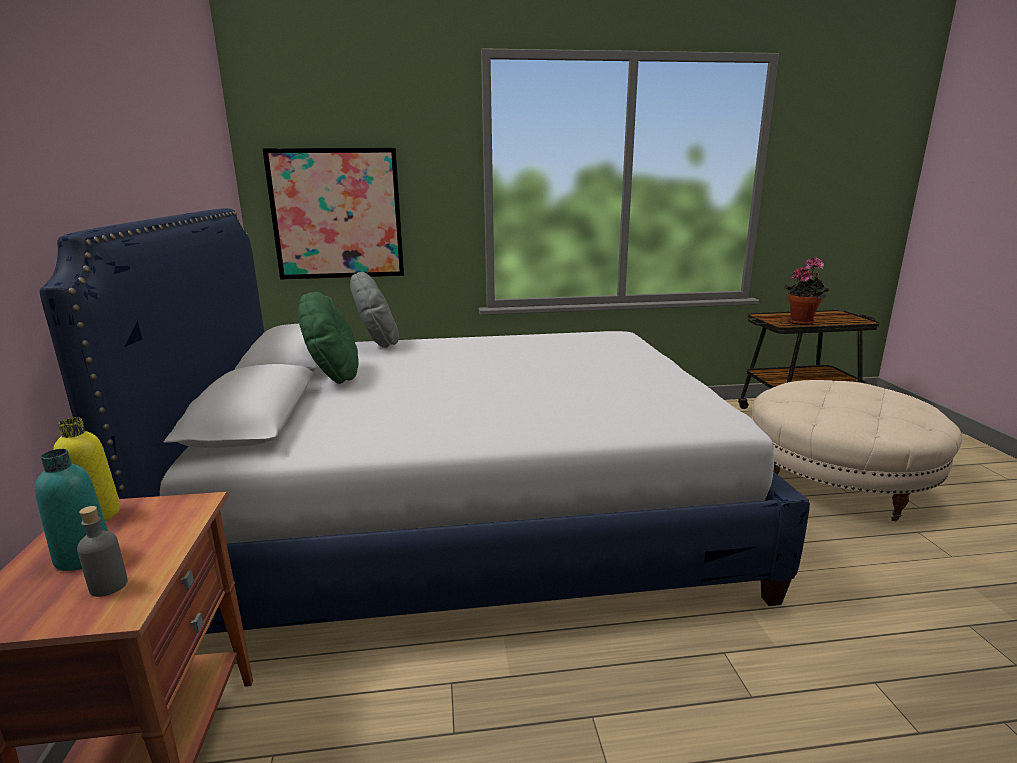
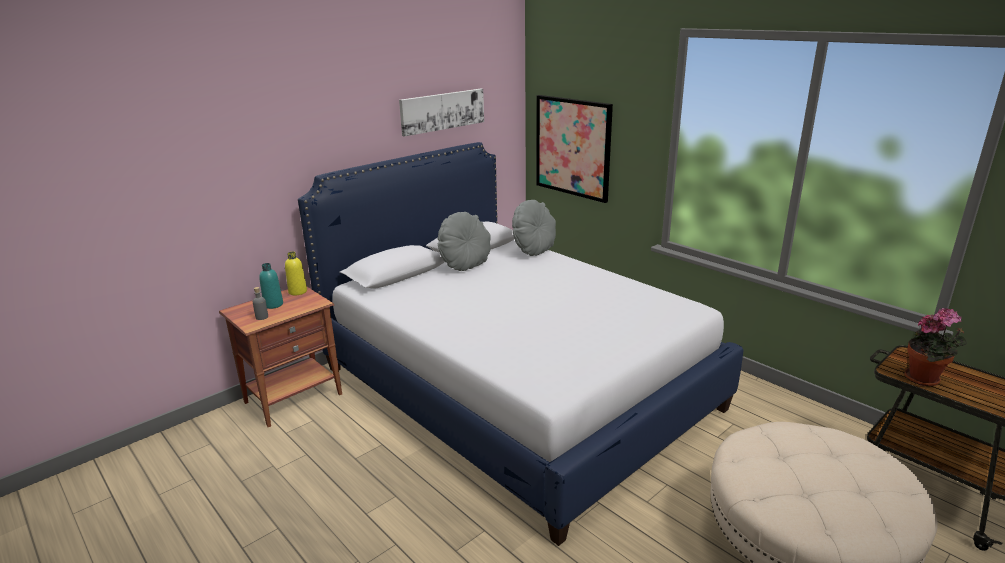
camera: 55 degrees right, 5 degrees up
green pillow [298,292,359,384] -> grey pillow [438,212,491,271]
none -> picture [399,89,484,137]

